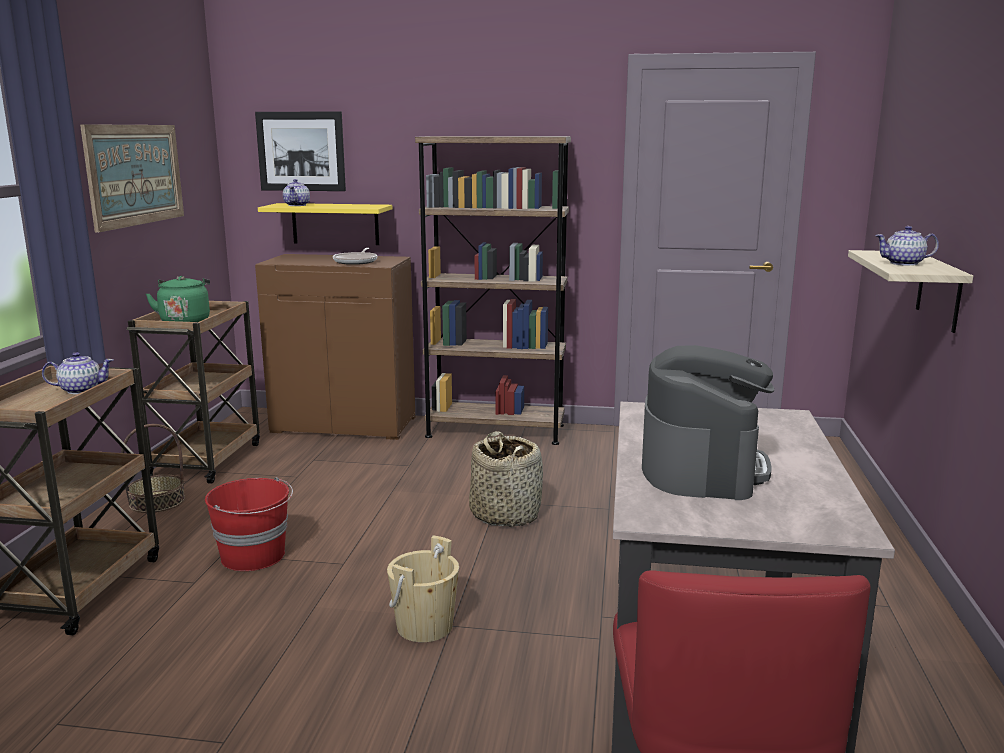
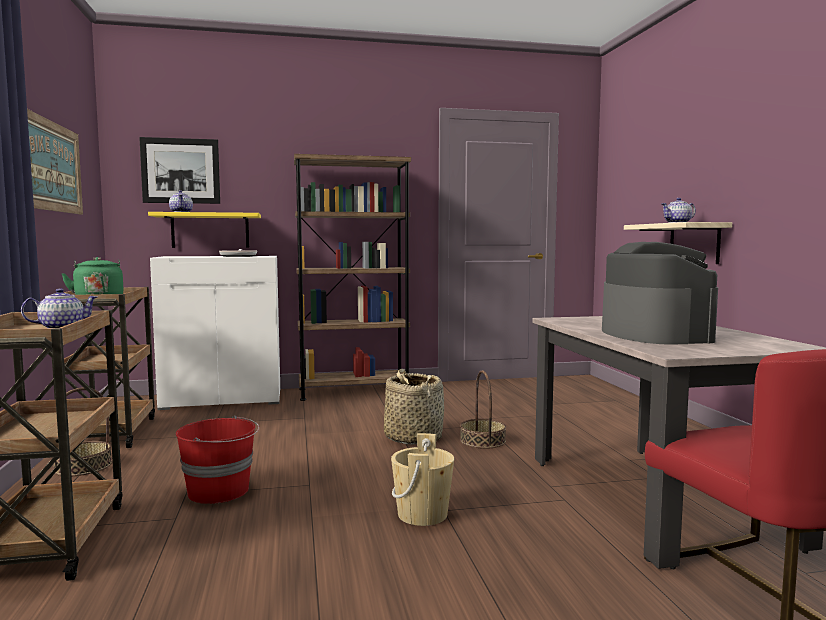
camera: 20 degrees left, 10 degrees down
brown cabinet [255,254,415,440] -> white cabinet [150,256,280,410]
none -> basket [460,370,506,449]

